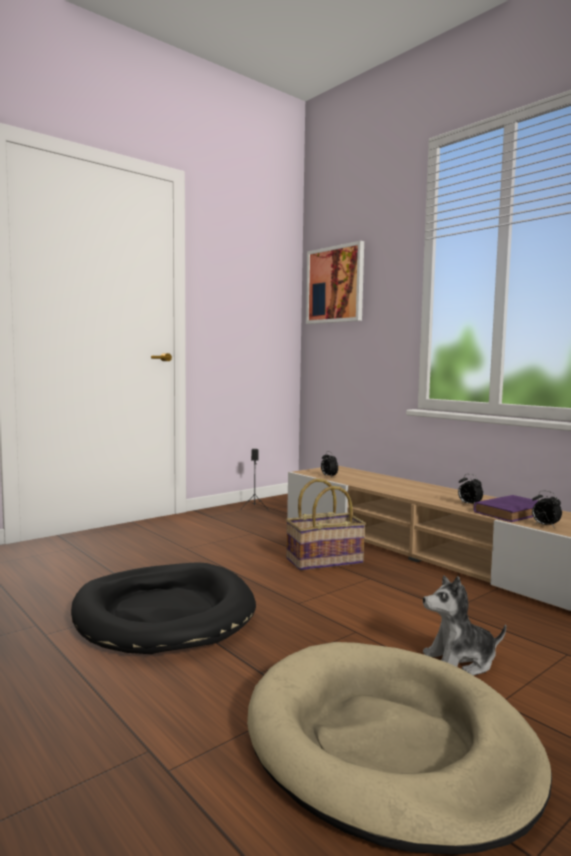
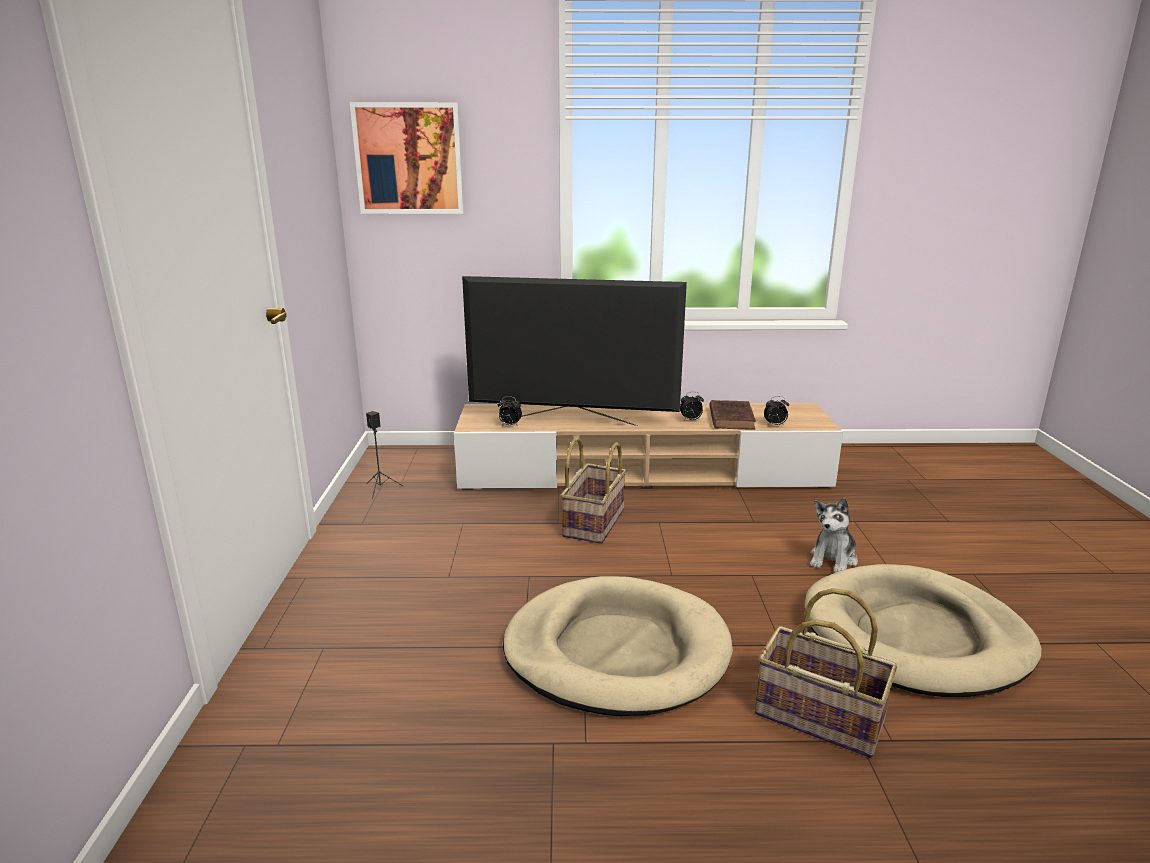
camera: 50 degrees left, 15 degrees up
black dog bed [71,562,256,654] -> beige dog bed [503,576,733,716]
purple book [473,495,538,522] -> brown book [709,400,756,430]
none -> television [462,276,687,426]
none -> basket [755,588,897,758]

